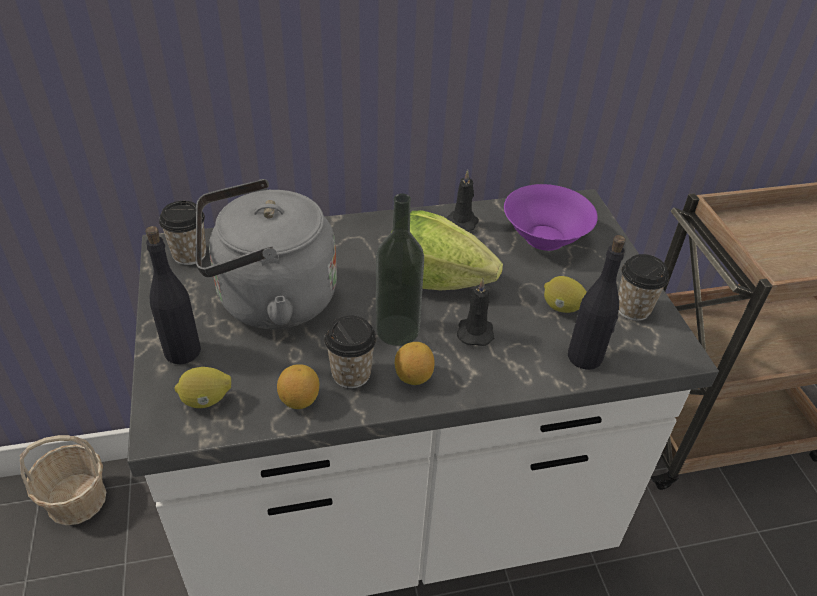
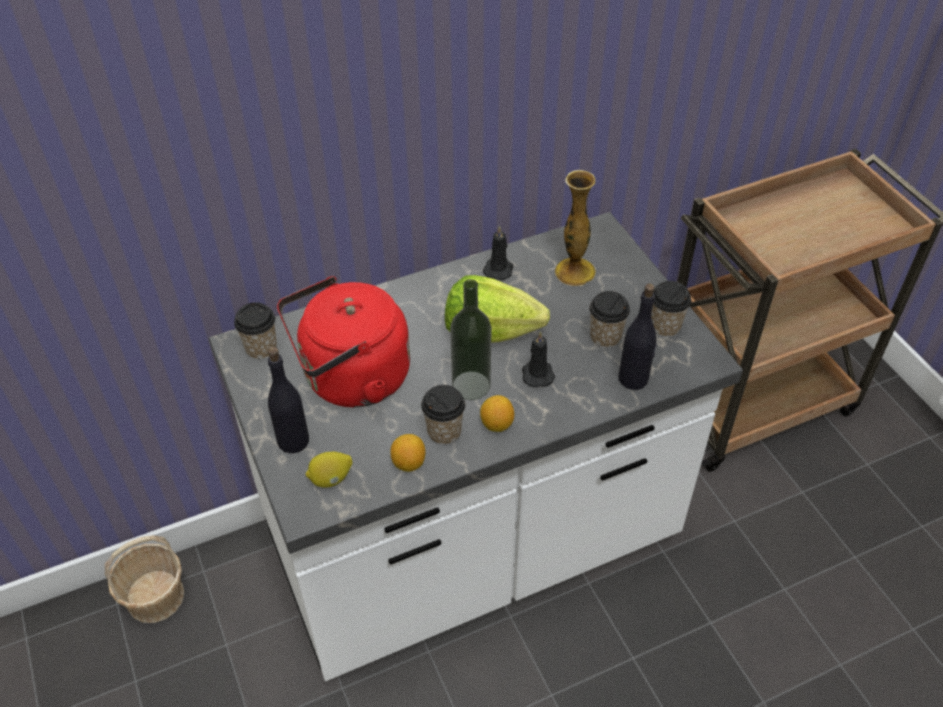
camera: 10 degrees left, 5 degrees up
grey kettle [196,179,337,329] -> red kettle [277,276,410,407]
purple bowl [504,184,598,251] -> vase [555,170,596,286]
lemon [544,276,587,313] -> cup [589,291,630,348]

